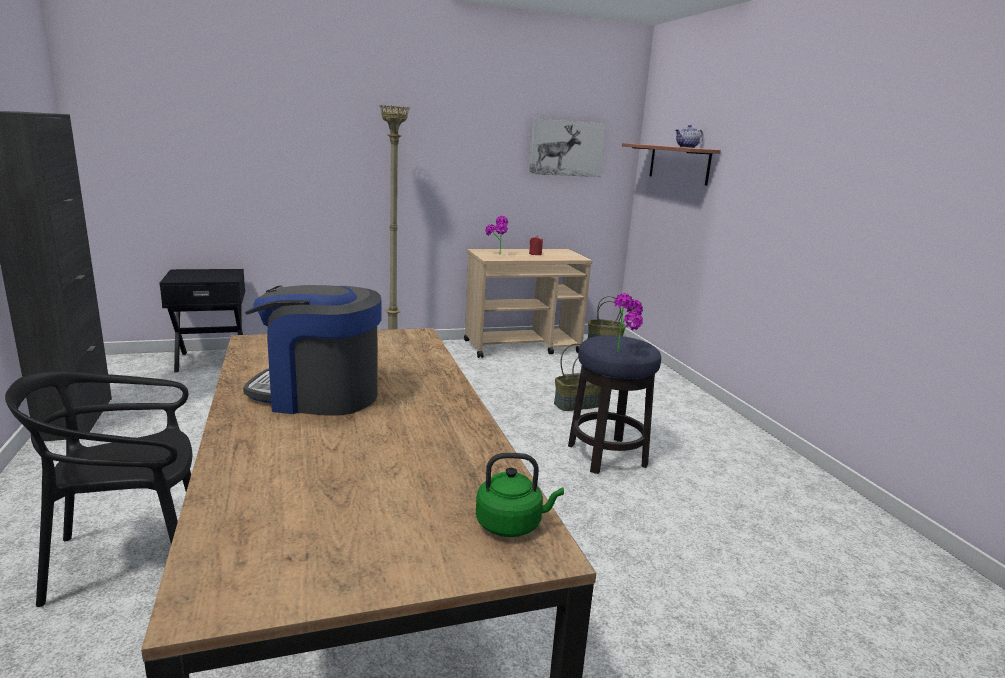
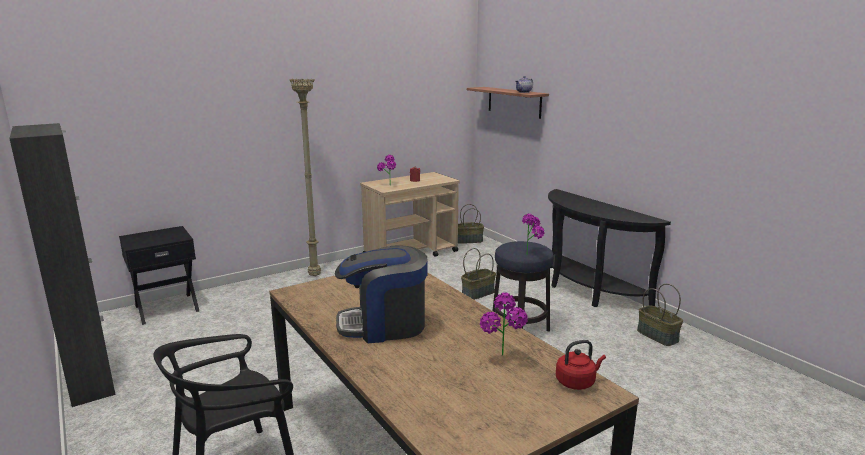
camera: 15 degrees left, 0 degrees up
green kettle [476,453,564,537] -> red kettle [556,340,606,390]
picture [529,119,606,177] -> none
none -> potted plant [480,292,528,355]
none -> black console table [548,189,671,307]
none -> basket [637,284,683,346]

